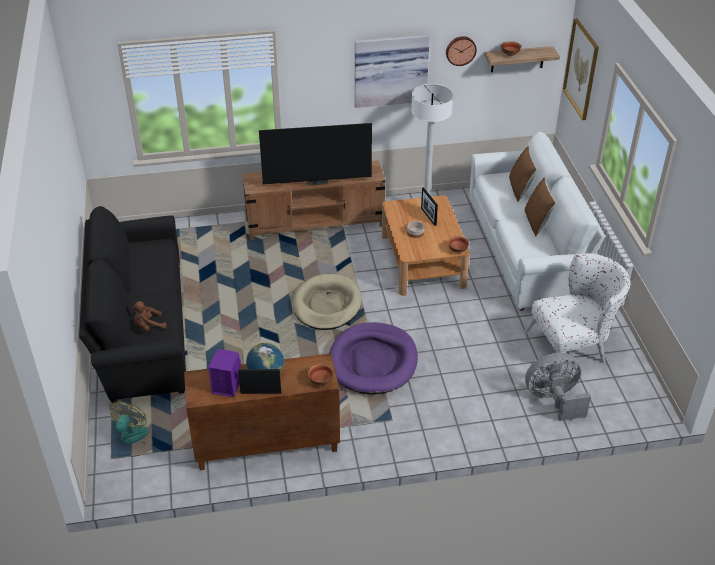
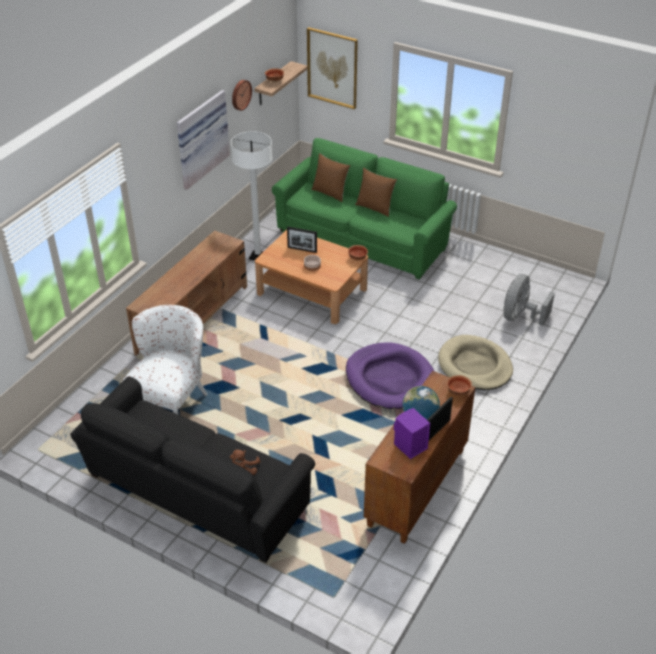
camera: 50 degrees left, 0 degrees up
fan [110,400,149,457] -> none
television [259,123,372,186] -> none
beige dog bed [293,274,362,330] -> beige dog bed moved to [438,335,513,390]
white sofa [469,132,605,311] -> green sofa [272,138,457,280]
white armchair [524,253,631,363] -> white armchair moved to [122,305,207,415]

